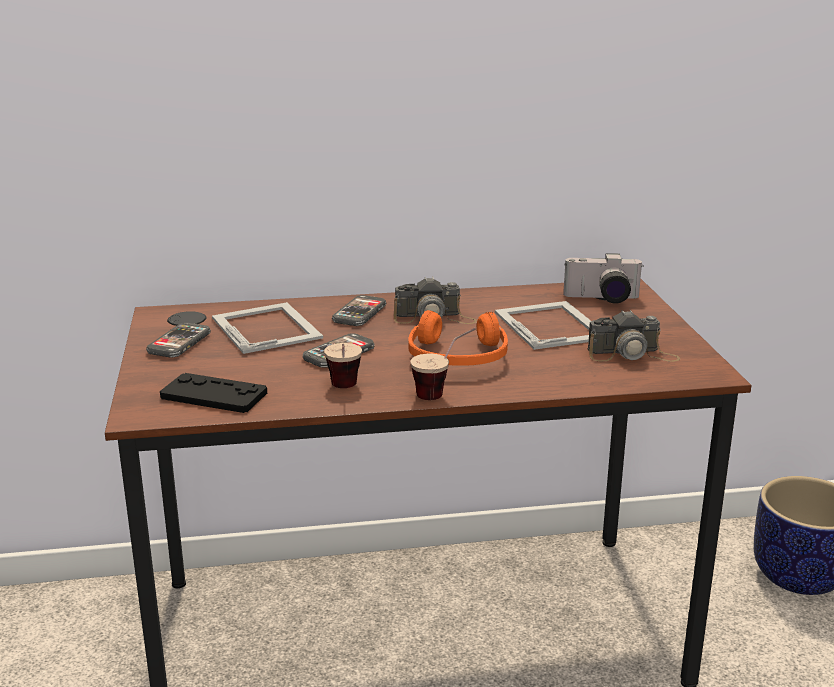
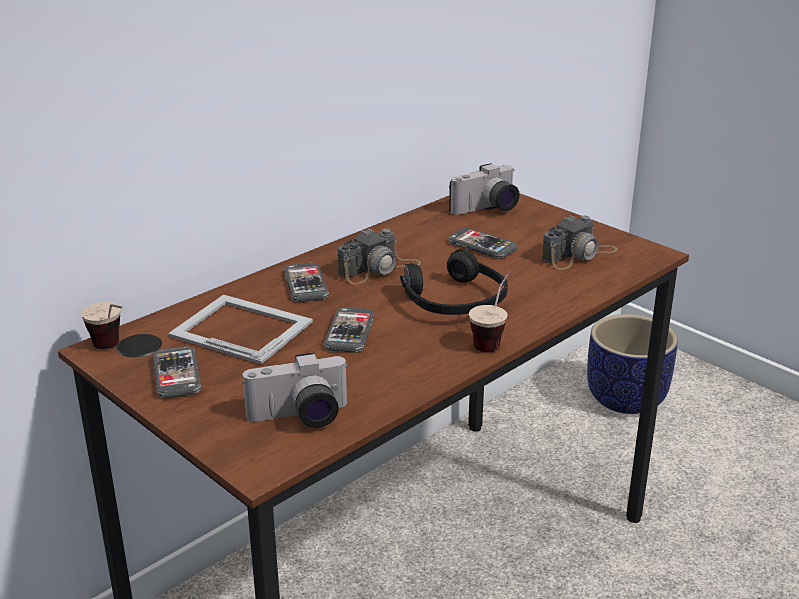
camera: 35 degrees left, 5 degrees up
black game controller [160,373,267,413] -> camera [242,352,349,428]
cup [324,343,362,388] -> cup moved to [81,302,122,349]
orange headphones [408,310,508,366] -> black headphones [400,249,508,315]
picture frame [495,301,591,350] -> phone [448,228,517,259]

